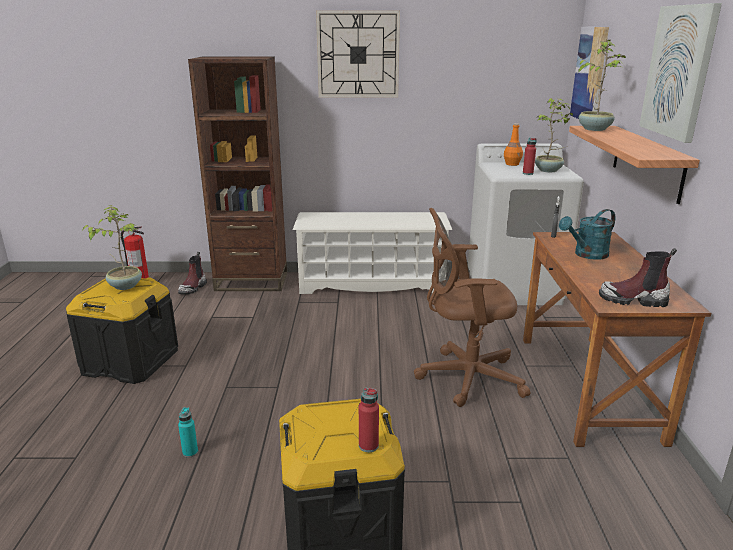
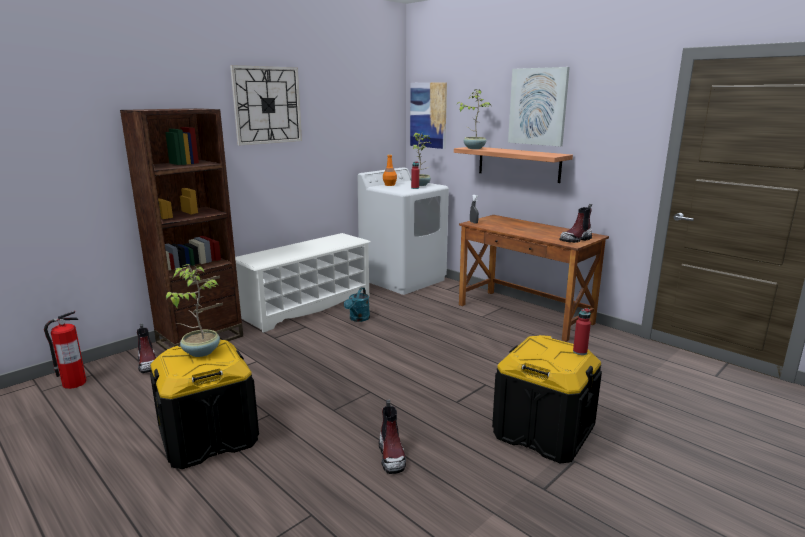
camera: 45 degrees left, 5 degrees down
turquoise bottle [178,407,198,458] -> boot [379,399,406,474]
brown office chair [414,208,530,407] -> none
turquoise watering can [559,209,615,260] -> turquoise watering can moved to [344,287,370,322]

